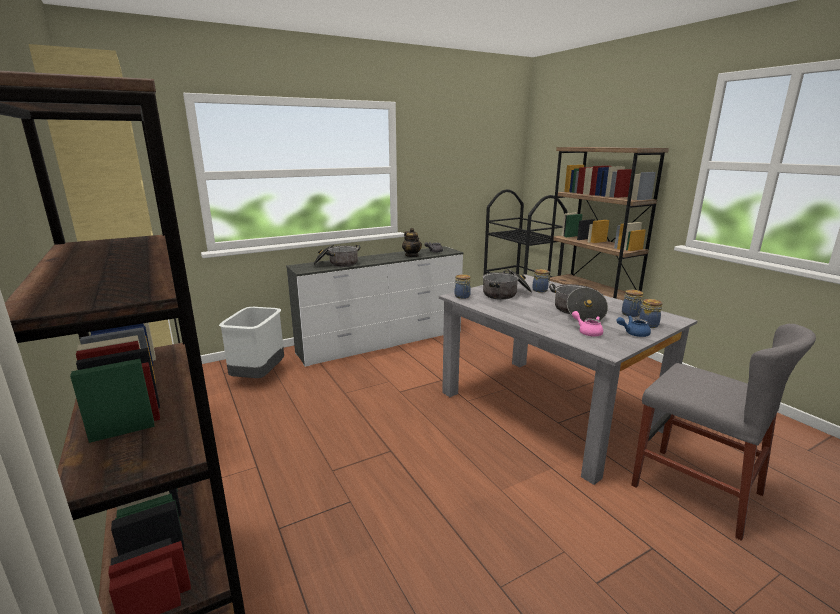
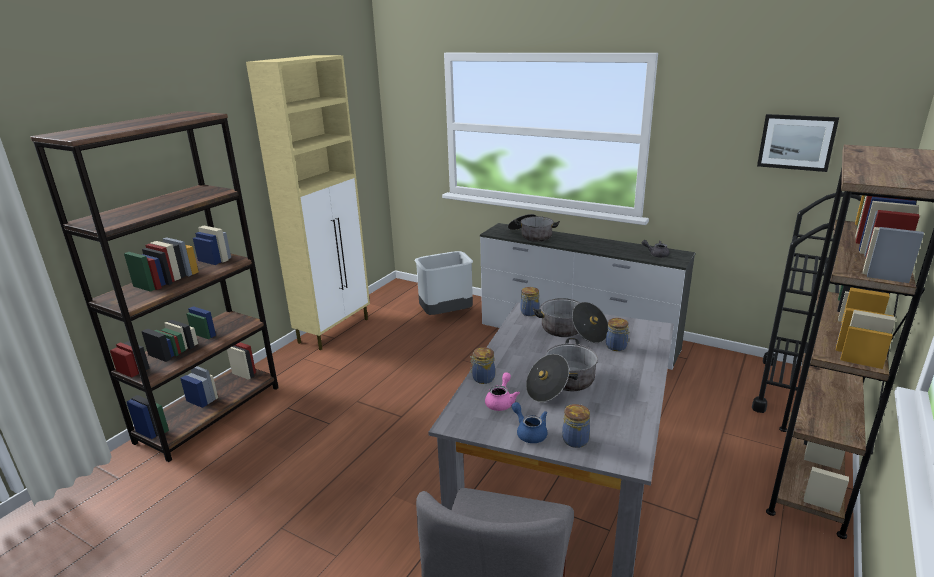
camera: 60 degrees right, 5 degrees up
teapot [402,228,422,257] -> none
jar [622,290,643,317] -> jar moved to [470,347,495,384]
none -> picture [757,114,839,172]

